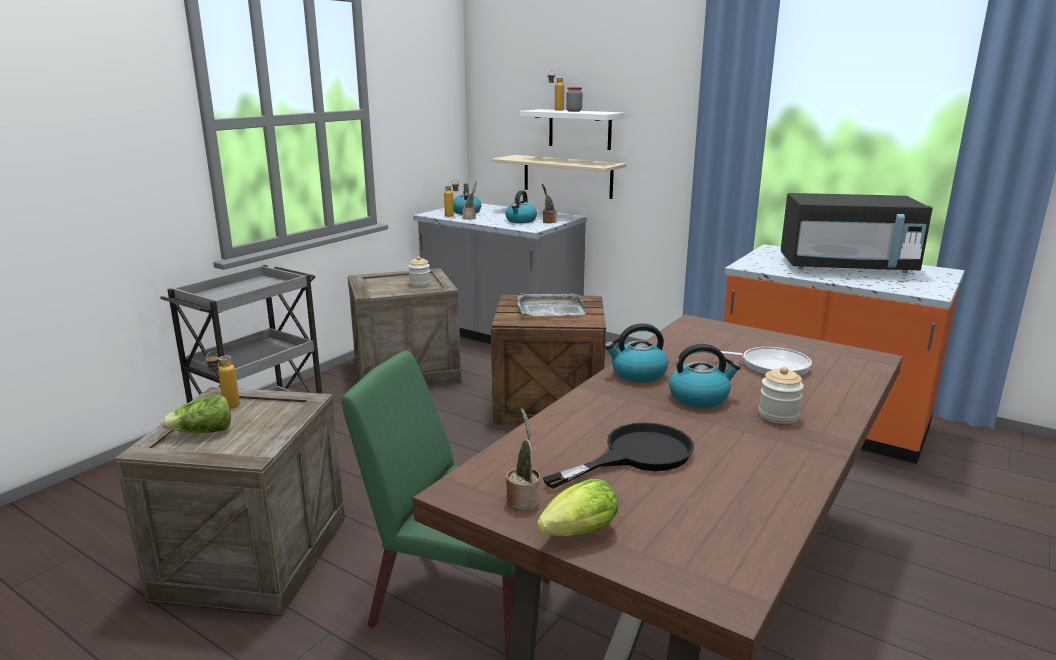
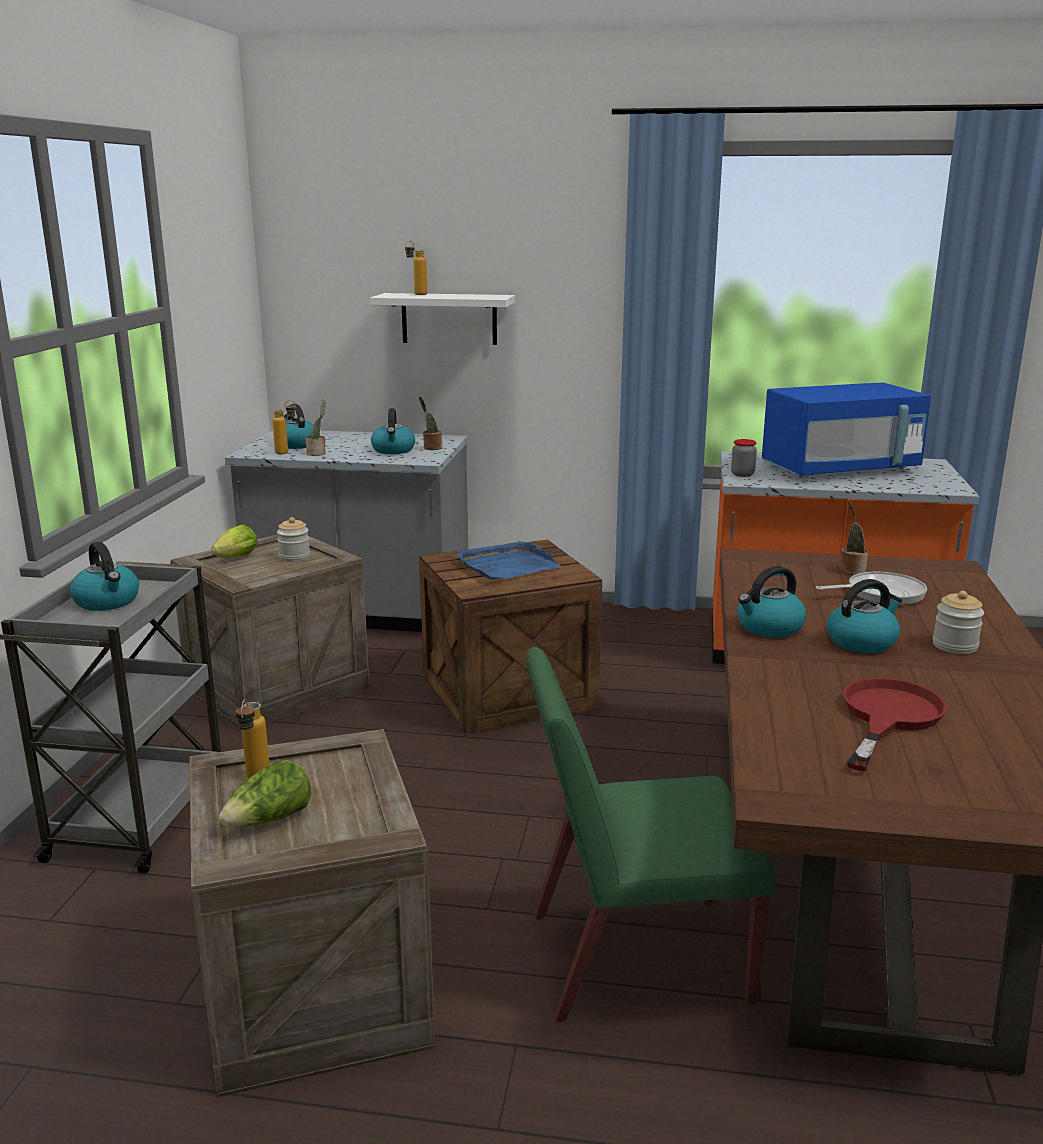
camera: 25 degrees left, 0 degrees up
beige shelf [491,155,626,199] -> none
potted plant [506,408,540,511] -> potted plant moved to [840,501,868,575]
grey tray [517,293,586,316] -> blue tray [456,541,561,580]
lettuce [537,479,618,536] -> lettuce moved to [211,524,257,558]
black frying pan [543,422,694,489] -> red frying pan [843,678,947,772]
jar [566,87,583,112] -> jar moved to [731,439,757,477]
black microwave [781,193,933,273] -> blue microwave [762,383,931,478]
none -> kettle [70,542,139,611]

